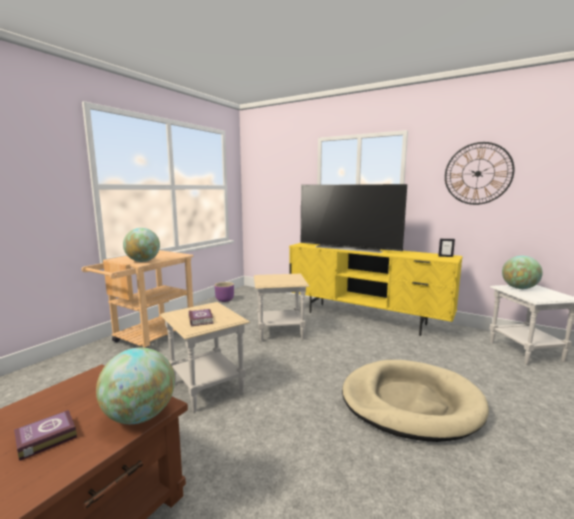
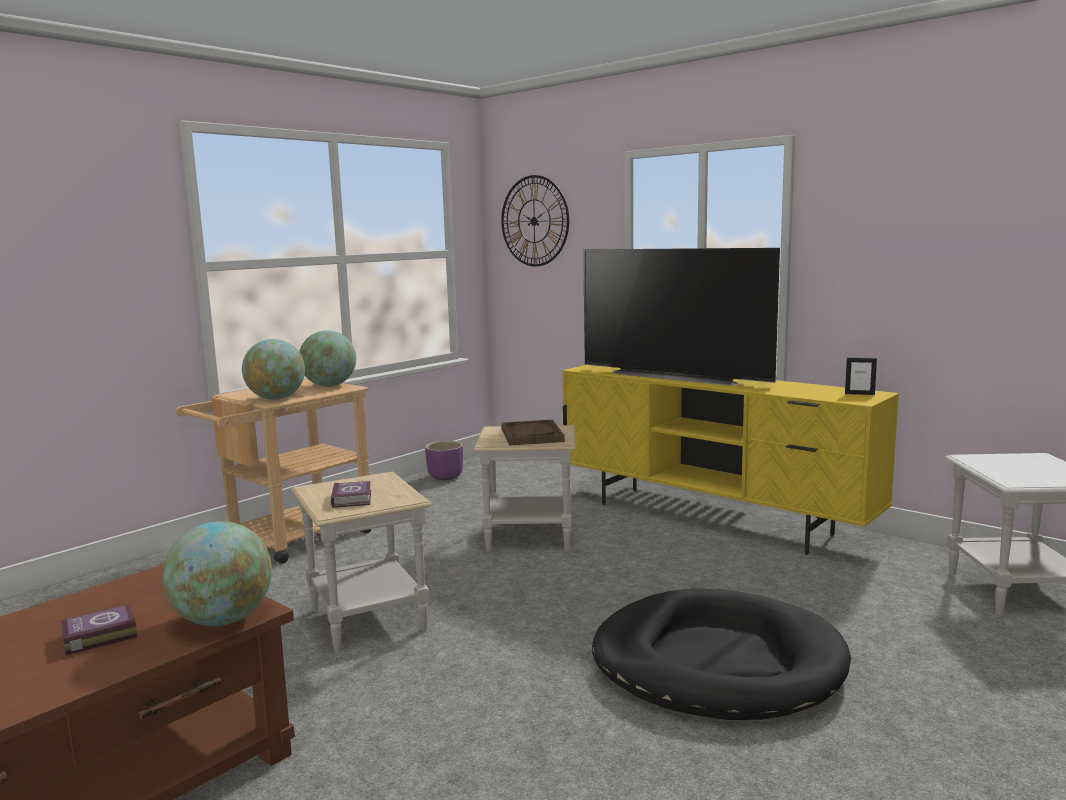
camera: 10 degrees right, 0 degrees up
beige dog bed [342,360,489,442] -> black dog bed [592,588,851,720]
wall clock [445,142,515,205] -> wall clock moved to [501,175,569,267]
globe [502,256,543,289] -> globe moved to [299,330,356,387]
none -> brown tray [501,420,565,446]

